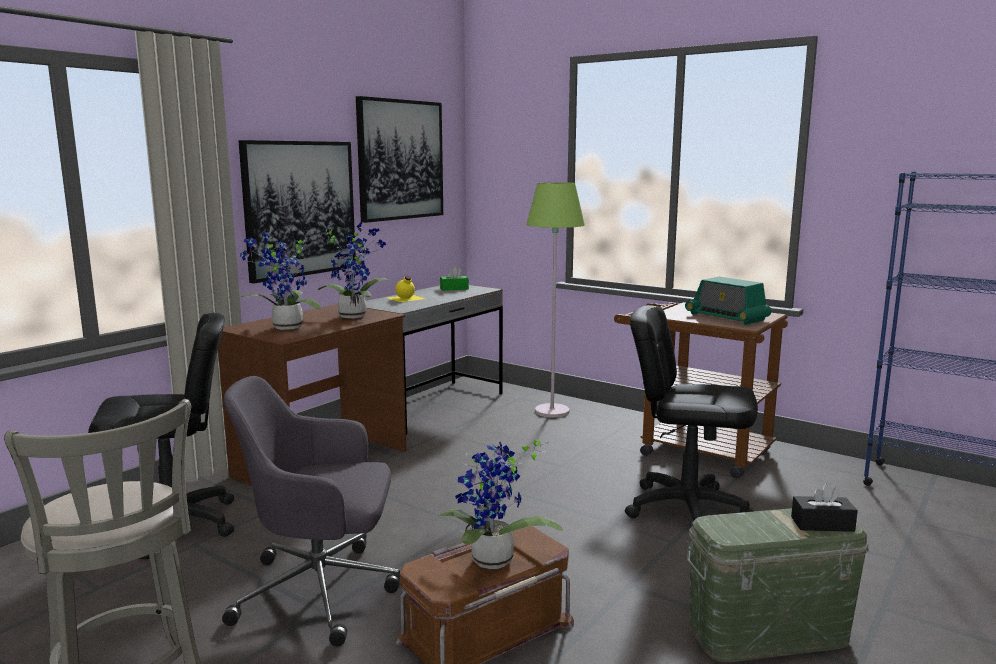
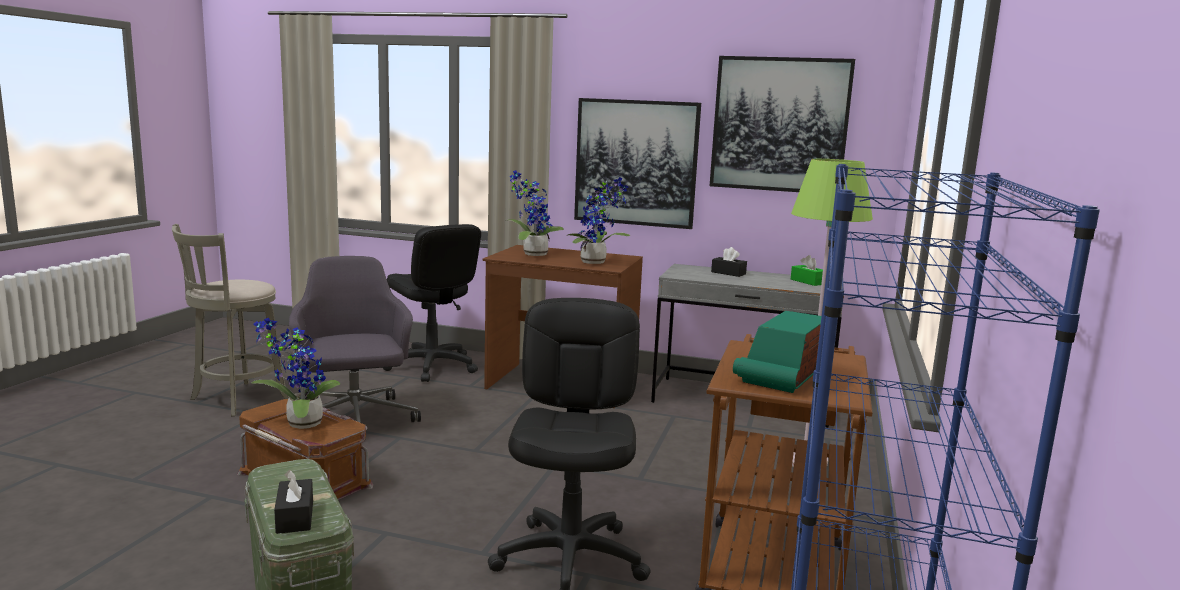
camera: 70 degrees right, 0 degrees up
yellow bottle [387,276,425,302] -> black tissue box [711,247,747,277]

